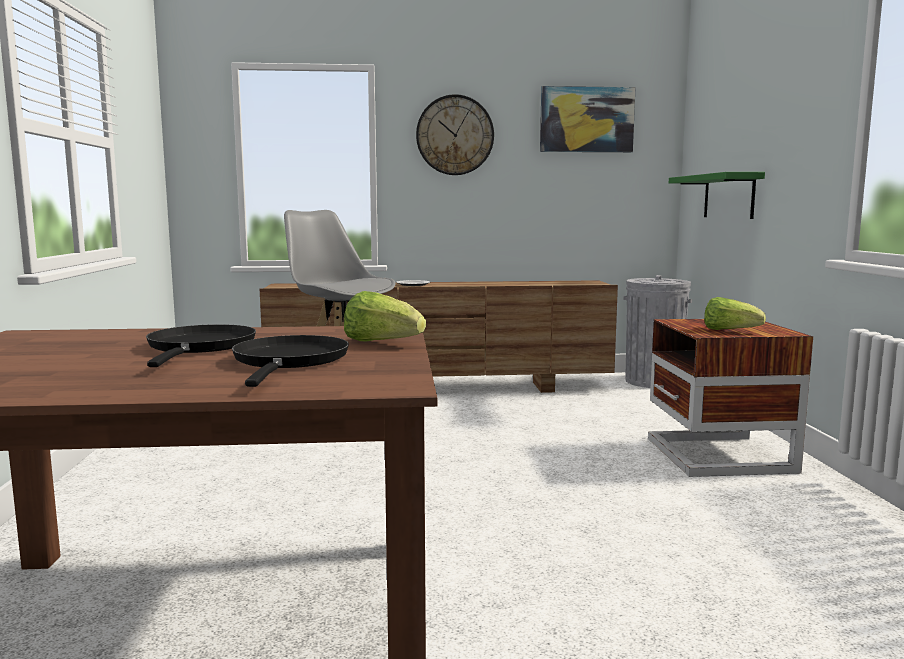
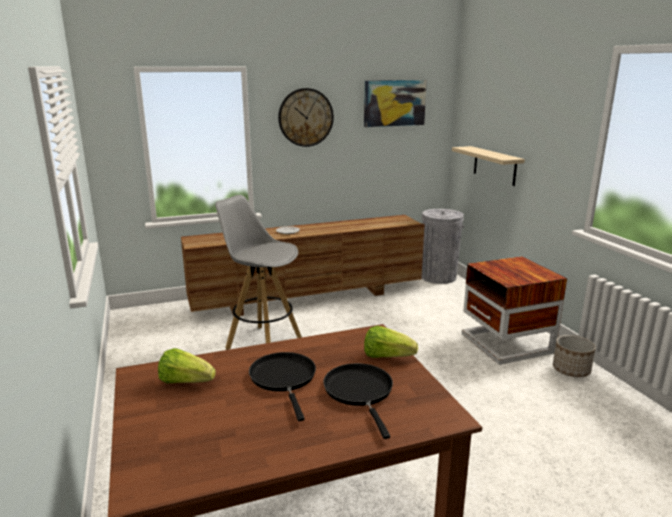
camera: 15 degrees left, 10 degrees up
green shelf [669,172,765,219] -> beige shelf [452,146,525,186]
lettuce [704,297,766,330] -> lettuce moved to [158,348,216,383]
none -> planter [553,335,596,377]

